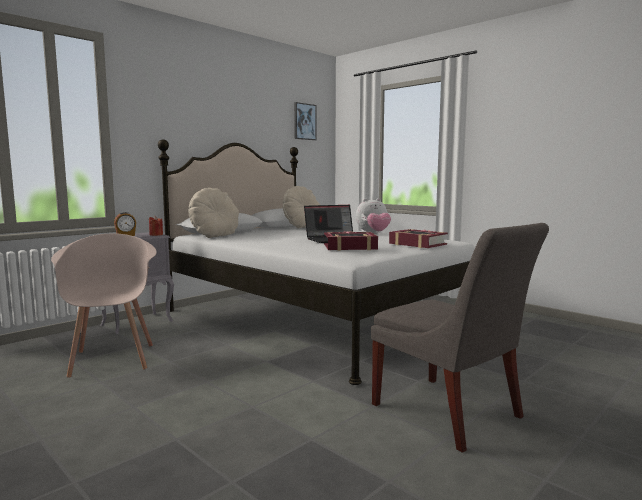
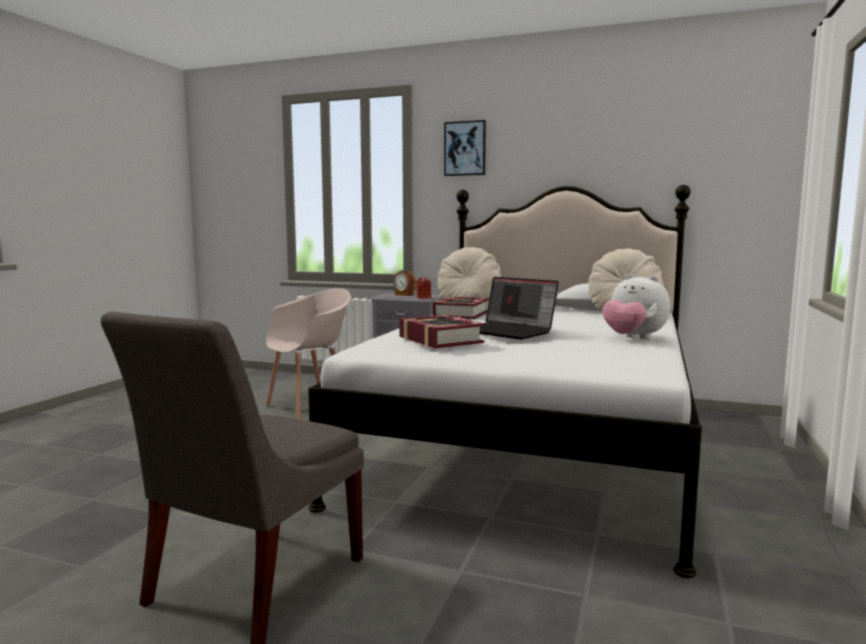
camera: 65 degrees right, 0 degrees up
picture [294,102,317,140] -> picture moved to [444,120,486,176]
book [389,229,448,248] -> book moved to [433,297,489,319]

